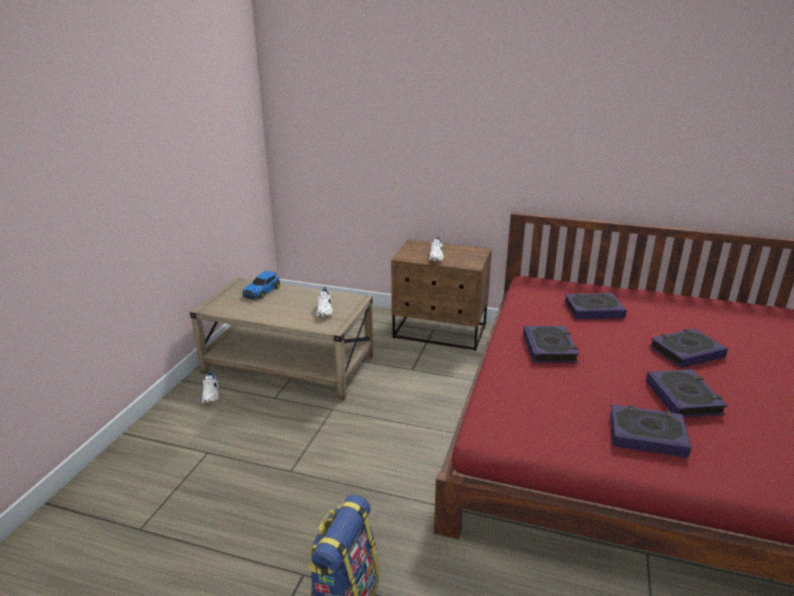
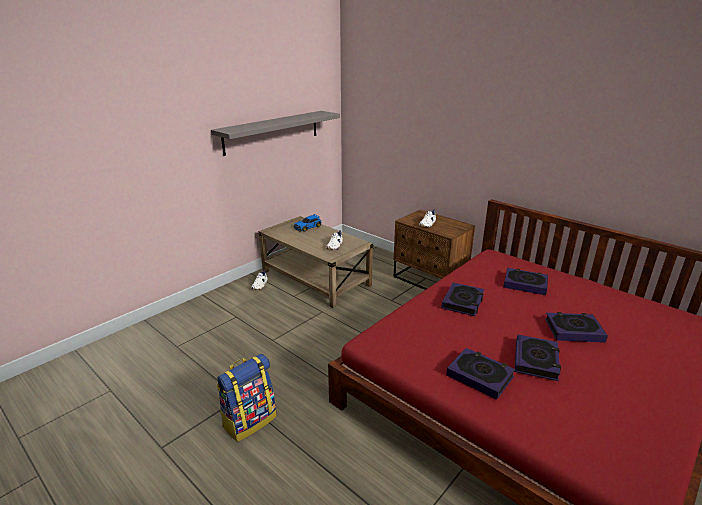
camera: 25 degrees right, 0 degrees up
none -> grey shelf [211,111,340,156]

